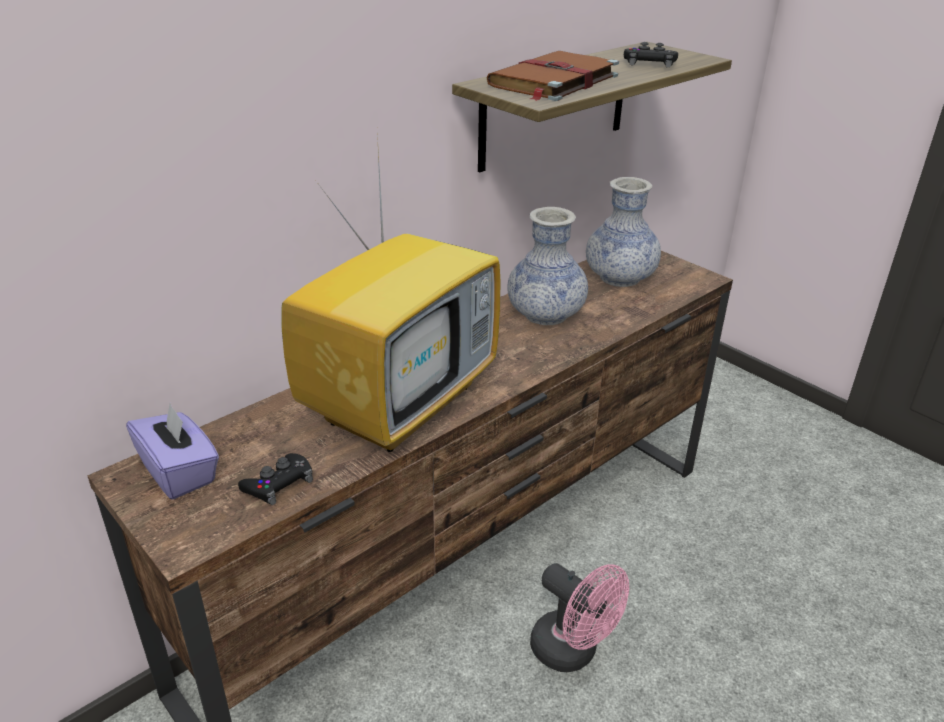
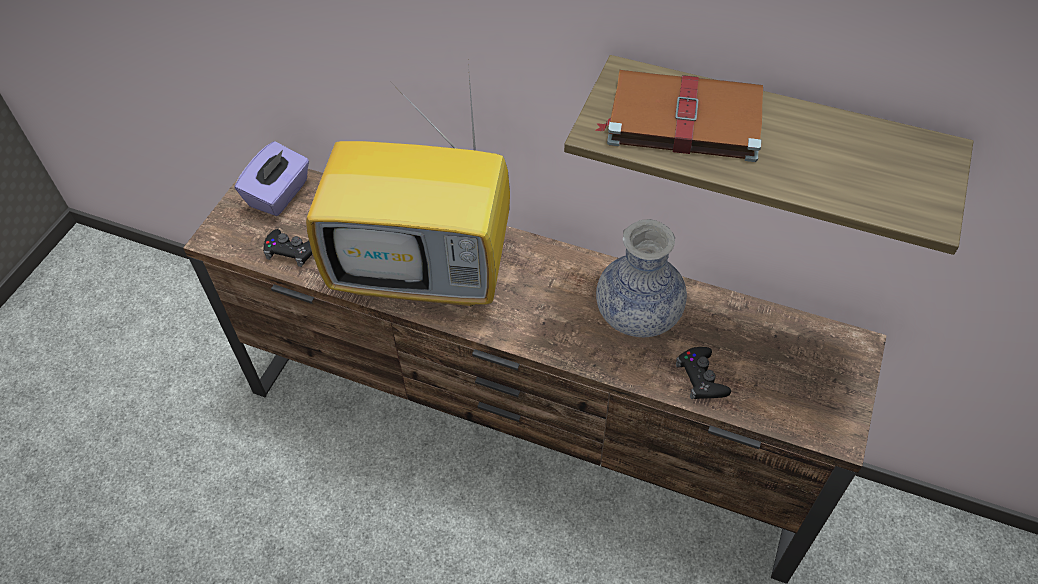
camera: 65 degrees right, 20 degrees up
pink fan [530,563,629,672] -> none
vase [586,177,661,287] -> none
black game controller [624,42,678,68] -> black game controller moved to [676,347,731,399]

